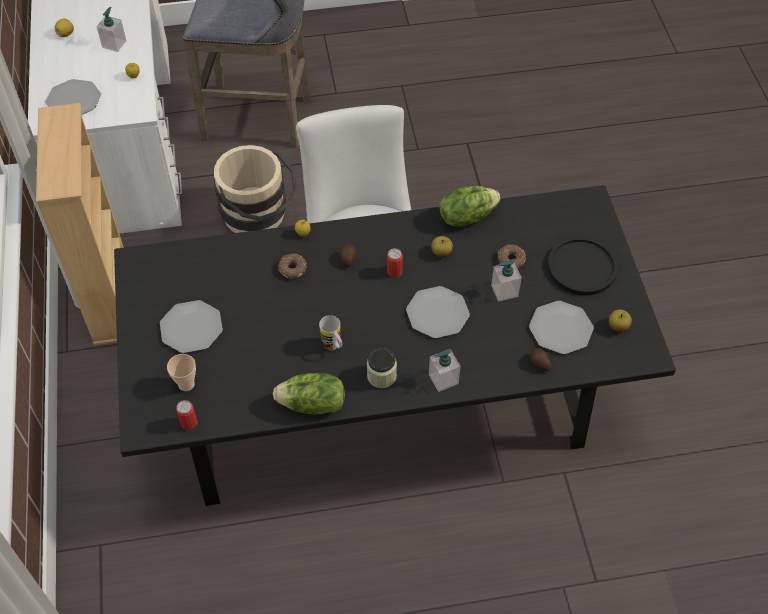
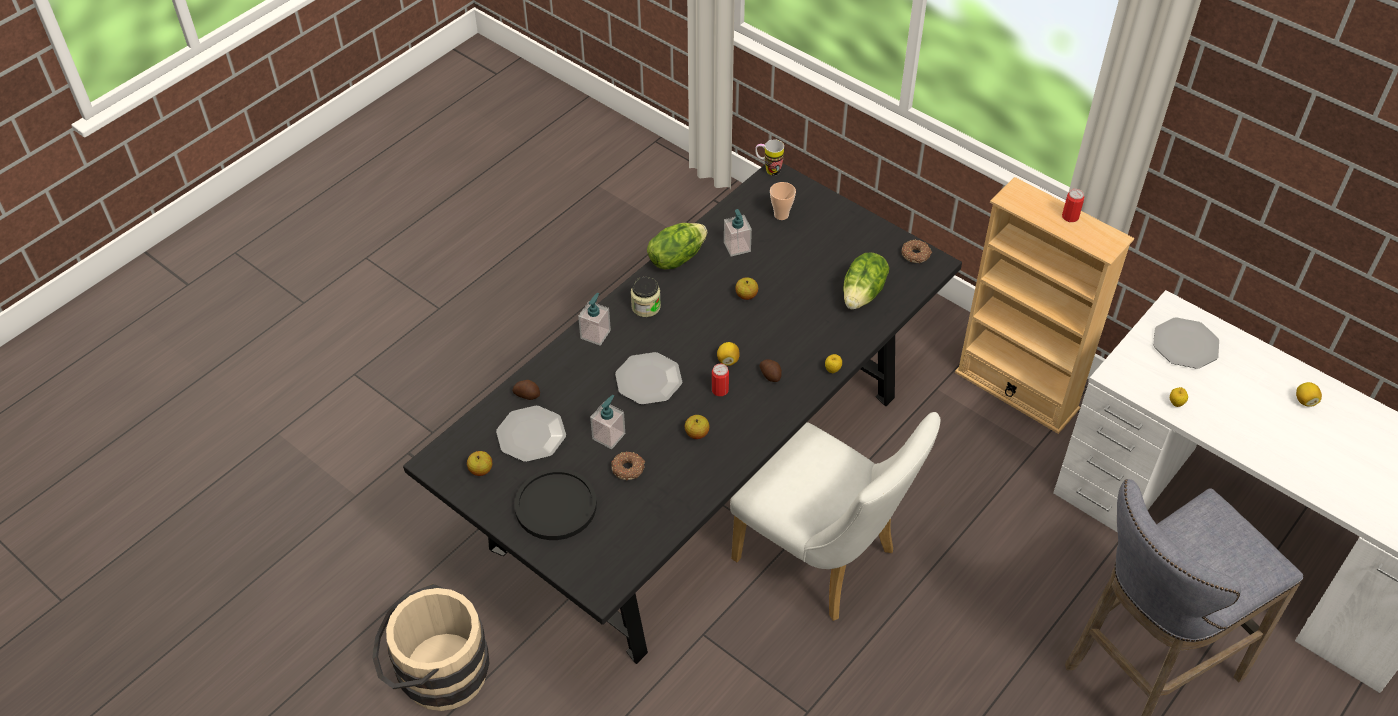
camera: 140 degrees right, 5 degrees down
soap dispenser [96,7,127,52] -> soap dispenser moved to [724,209,752,257]
plate [160,300,223,353] -> none
can [176,400,198,430] -> can moved to [1062,189,1084,222]
beige bucket [214,145,297,233] -> beige bucket moved to [372,584,489,711]
donut [278,253,307,279] -> donut moved to [901,240,932,263]
mug [319,315,342,350] -> mug moved to [755,139,784,176]
lettuce [439,186,500,227] -> lettuce moved to [843,253,889,309]
none -> lemon [717,342,740,366]
none -> apple [735,277,758,300]

